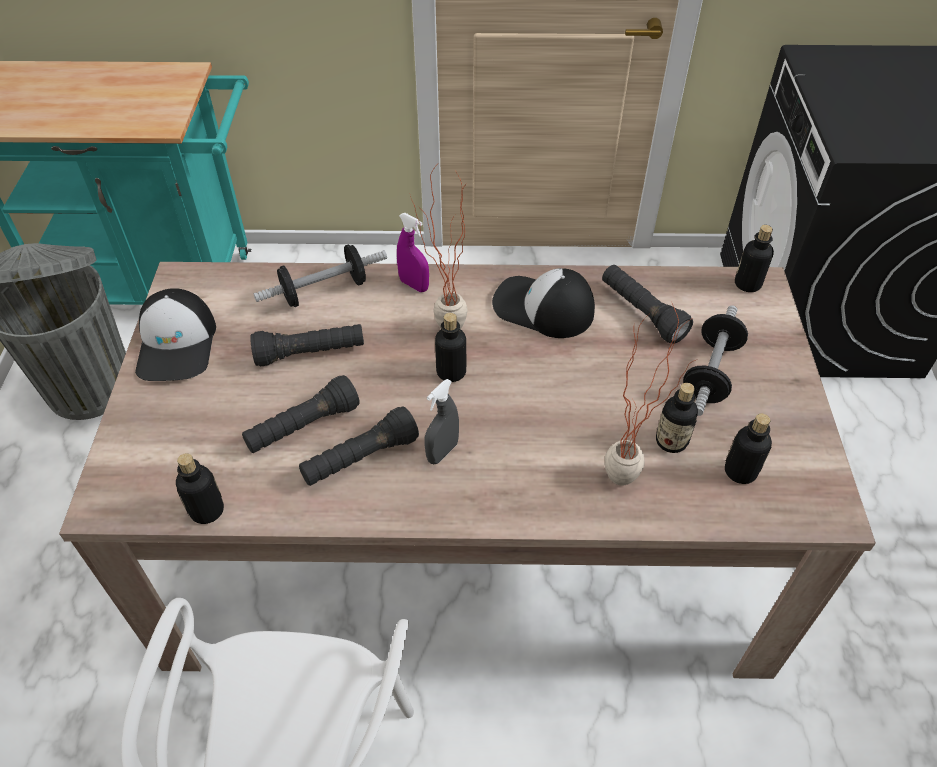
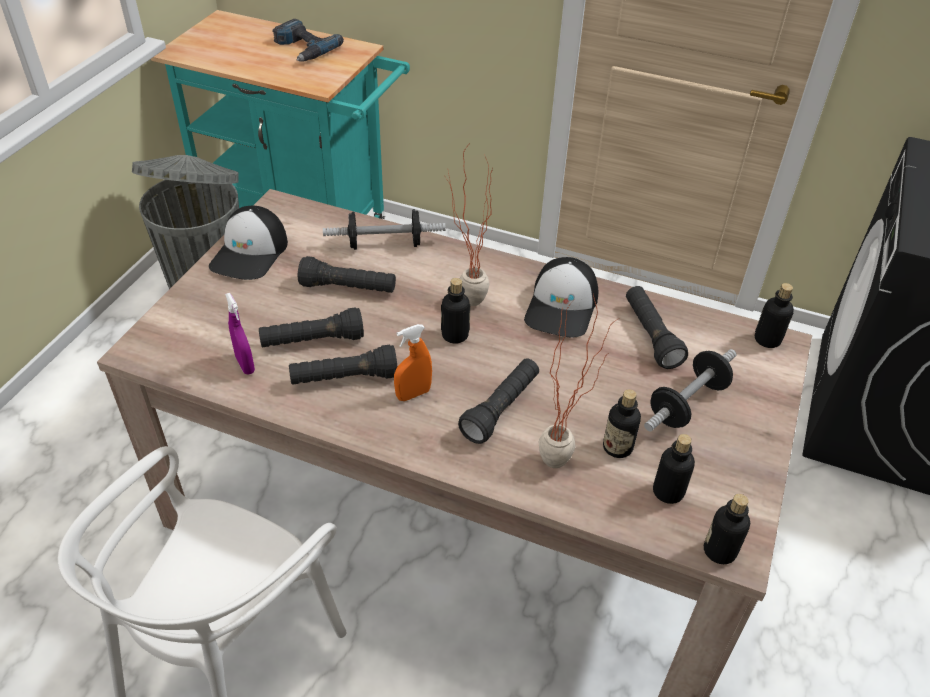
camera: 20 degrees right, 5 degrees down
bottle [176,453,224,524] -> bottle moved to [704,494,750,564]
purple spray bottle [397,213,429,292] -> purple spray bottle moved to [225,293,255,374]
grey spray bottle [425,379,459,464] -> orange spray bottle [394,324,432,401]
cap [492,268,595,338] -> cap turned 120 degrees counterclockwise [524,257,598,337]
none -> power drill [273,19,344,62]
none -> black flashlight [458,358,539,444]

